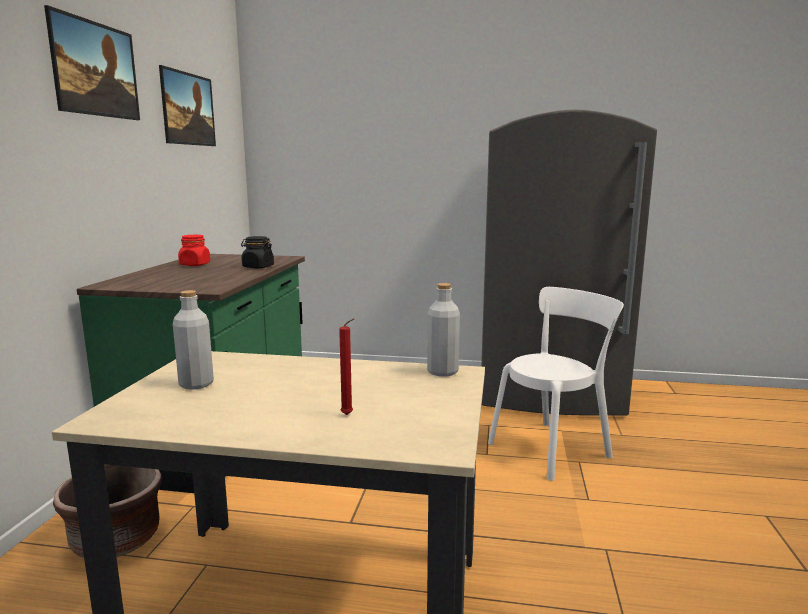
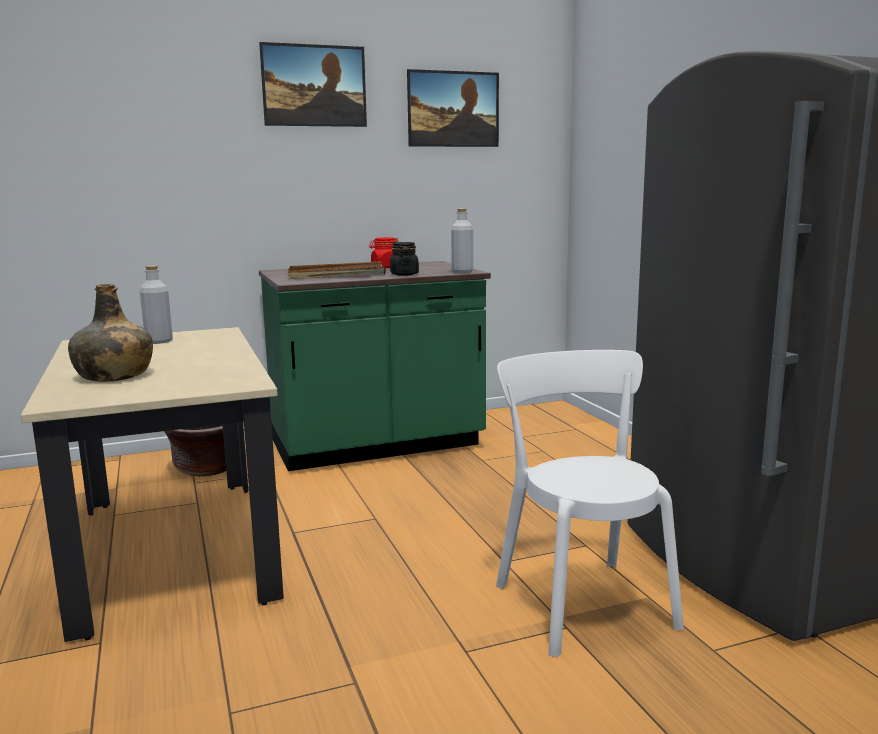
camera: 60 degrees right, 0 degrees up
red candle [339,318,355,415] -> green bottle [68,284,153,382]
grey bottle [427,283,460,377] -> grey bottle moved to [451,209,473,273]
white chair [488,287,624,481] -> white chair turned 135 degrees counterclockwise [496,350,684,657]
none -> brown tray [288,261,386,279]

